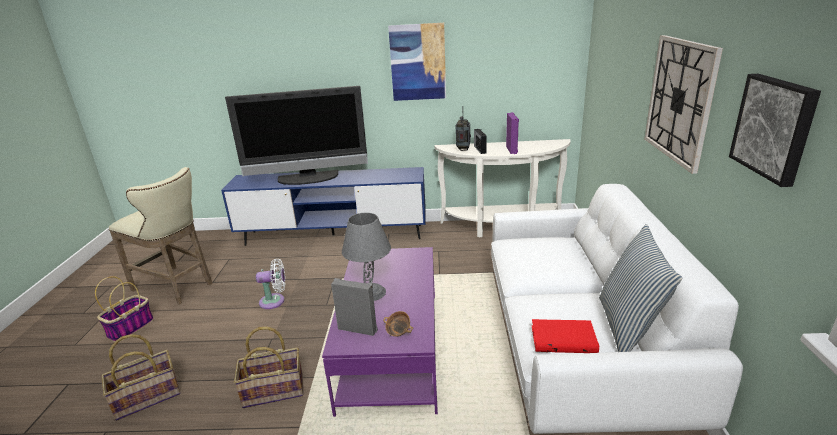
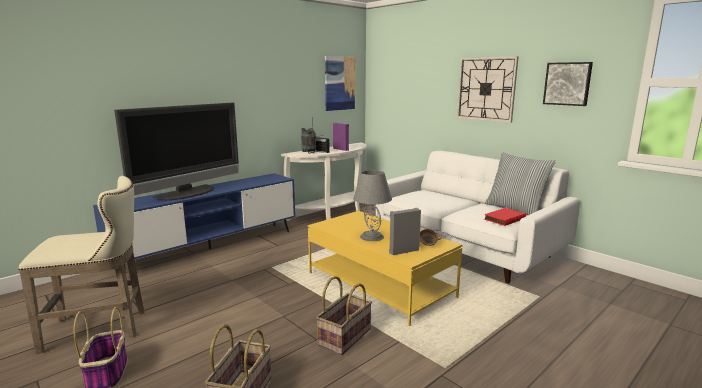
camera: 45 degrees left, 10 degrees down
white fan [256,258,285,309] -> none
purple coffee table [322,247,438,417] -> yellow coffee table [308,211,462,326]
picture [388,23,446,101] -> picture moved to [325,56,356,111]

